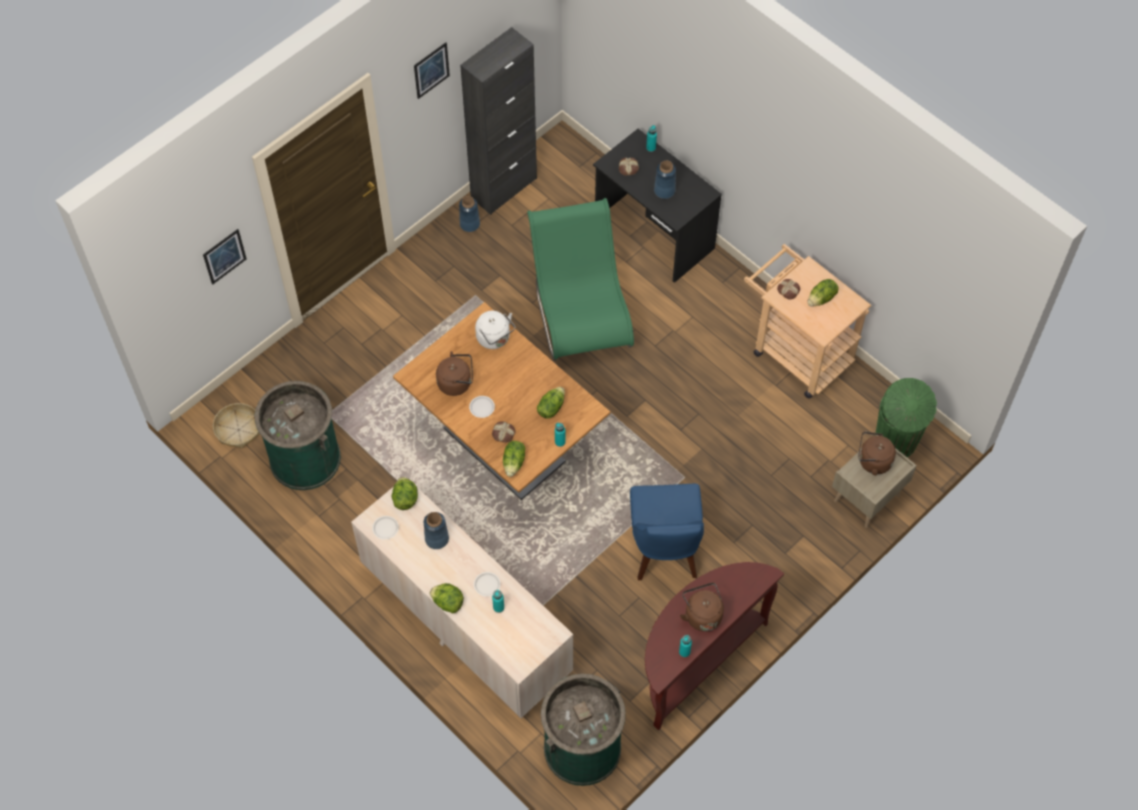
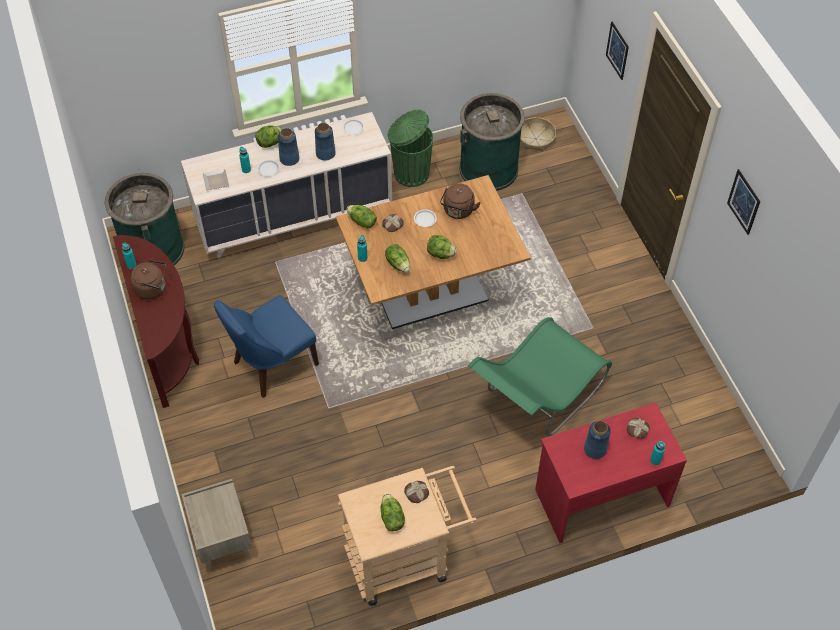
camera: 115 degrees right, 5 degrees down
lettuce [392,477,418,510] -> lettuce moved to [427,235,457,259]
blue vase [459,196,480,232] -> blue vase moved to [278,128,299,166]
black cabinet [460,27,537,215] -> none
white kettle [475,311,515,349] -> none
green chair [527,198,634,361] -> green chair turned 120 degrees clockwise [468,317,612,436]
black desk [593,129,722,283] -> red desk [535,402,687,543]
blue chair [630,484,704,580] -> blue chair turned 60 degrees counterclockwise [214,295,319,398]
brown kettle [858,432,896,476] -> none
green trash can [876,378,937,457] -> green trash can moved to [387,110,433,187]
none -> plate [203,169,229,190]

